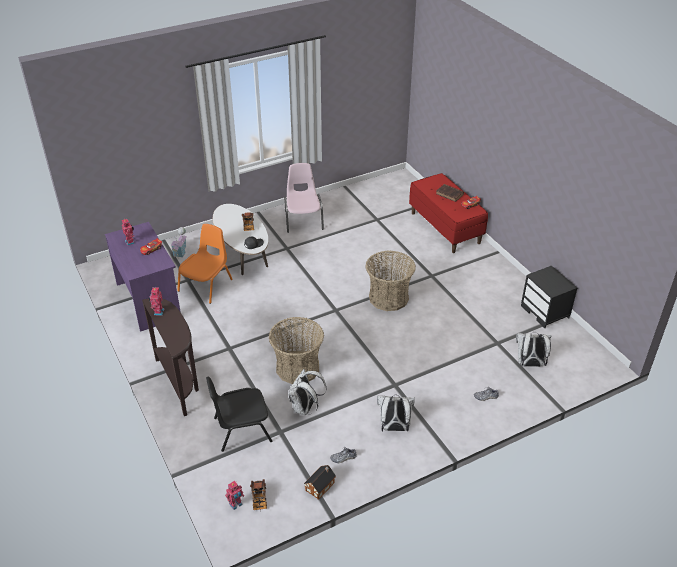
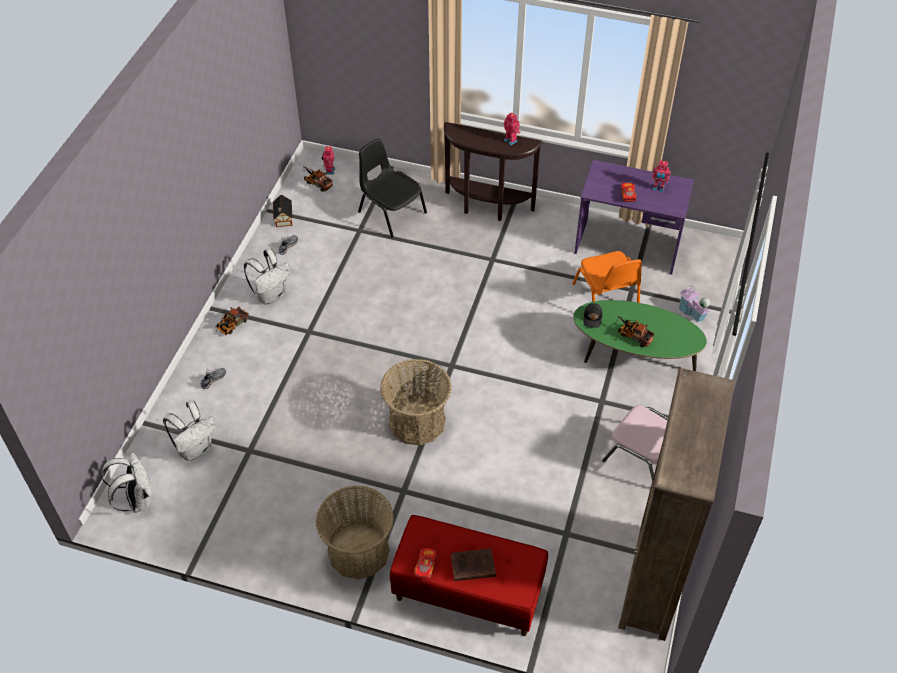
camera: 135 degrees right, 10 degrees up
black chair [206,377,272,452] -> black chair turned 75 degrees counterclockwise [358,139,427,238]
white coffee table [213,204,268,275] -> green coffee table [573,300,707,371]
basket [268,317,324,384] -> basket moved to [315,486,394,579]
white backpack [288,369,327,415] -> white backpack moved to [102,453,151,513]
black nightstand [521,266,577,328] -> none
none -> toy truck [215,307,249,335]
none -> brown bookcase [618,368,735,641]

